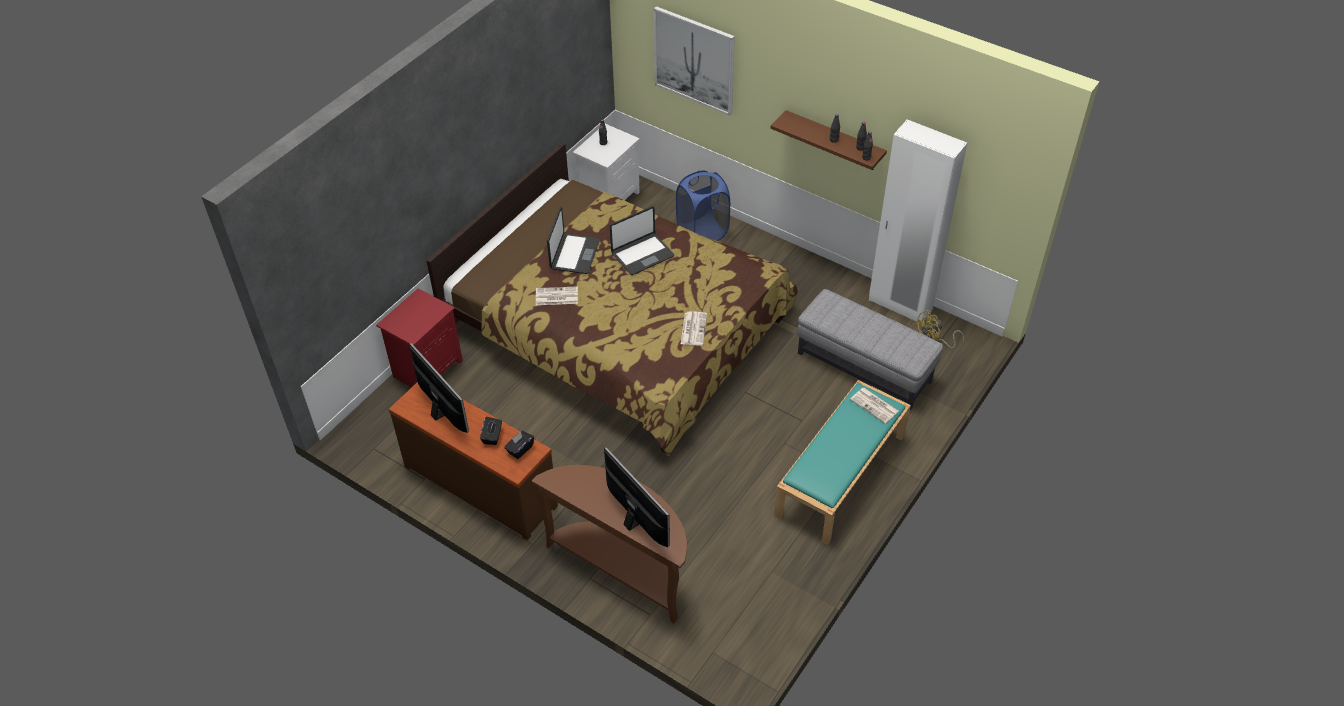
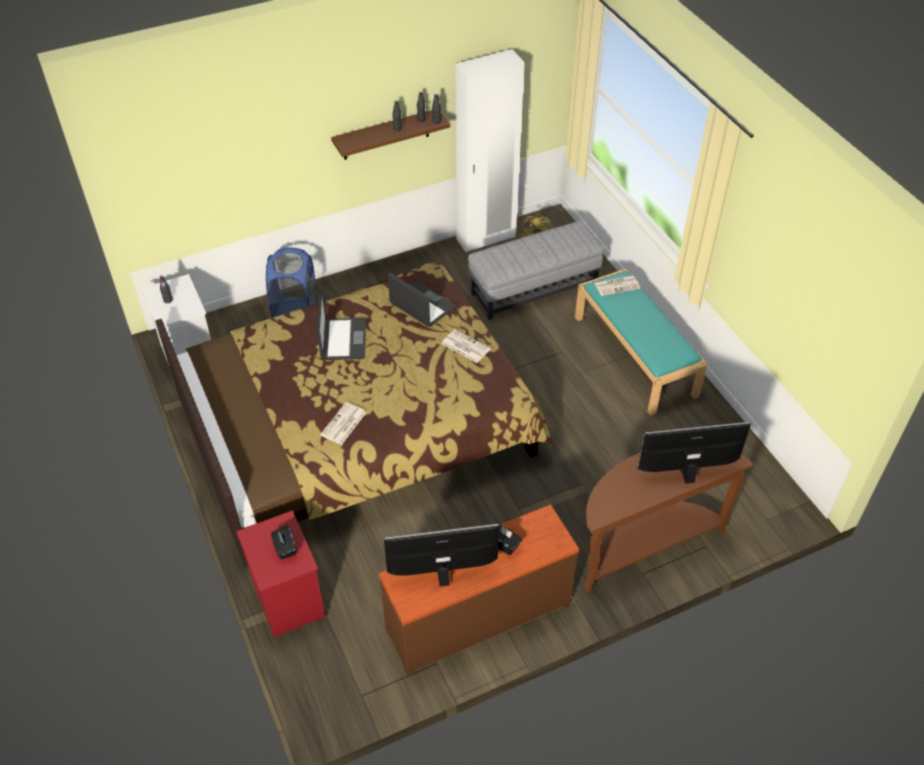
camera: 60 degrees left, 0 degrees up
black tissue box [504,431,534,459] -> black tissue box moved to [271,525,296,559]
laptop [547,207,600,274] -> laptop moved to [388,273,456,327]
picture [653,6,735,116] -> none

